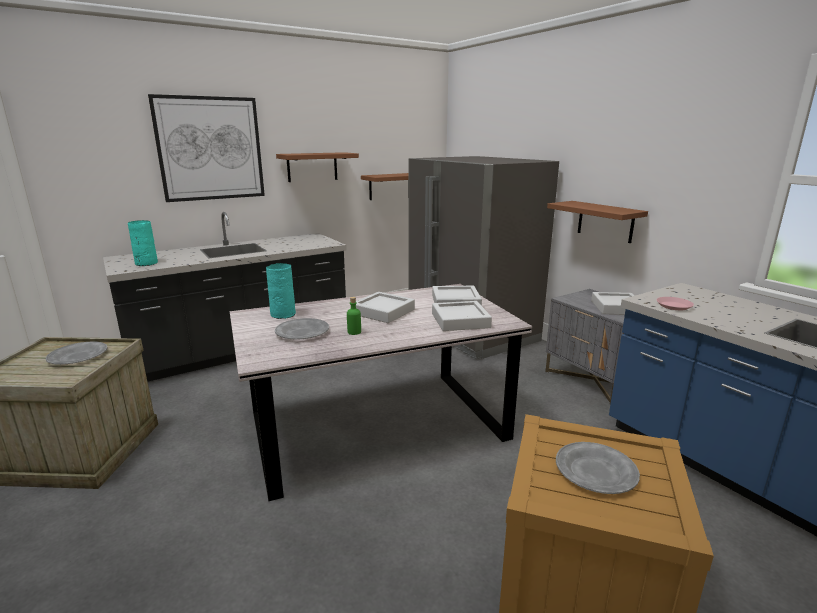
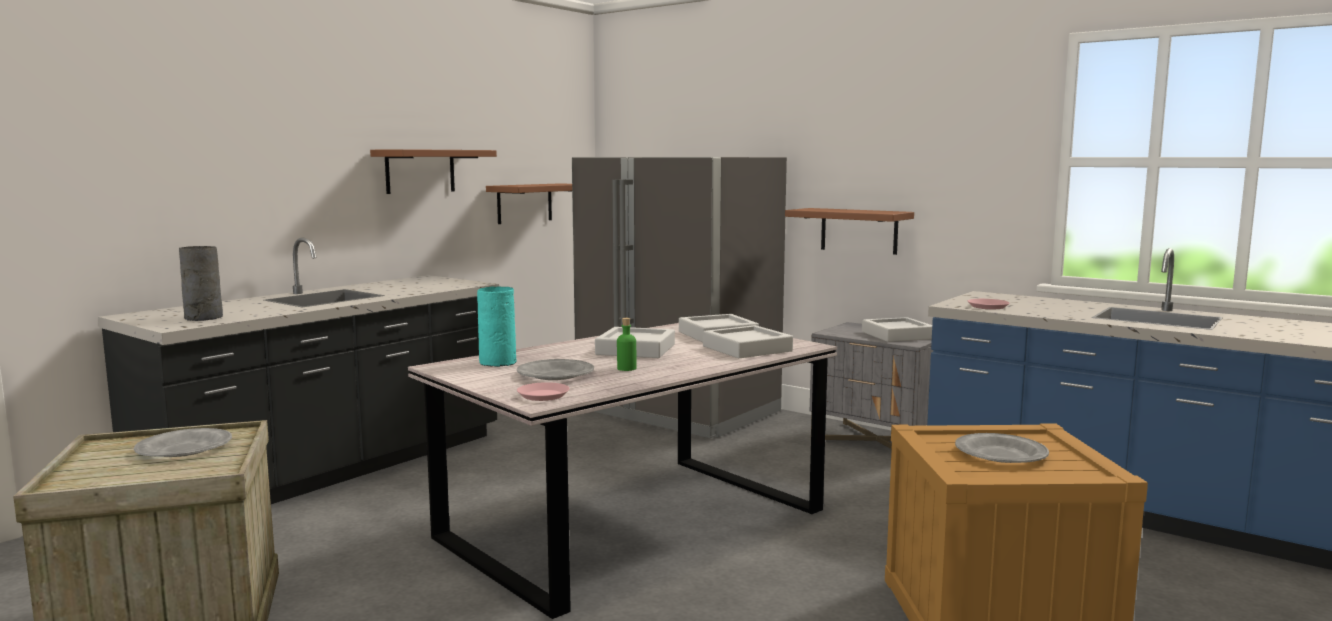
camera: 20 degrees left, 10 degrees down
turquoise vase [128,220,158,266] -> grey vase [179,246,223,321]
picture [148,94,265,202] -> none
none -> pink plate [517,382,570,401]

